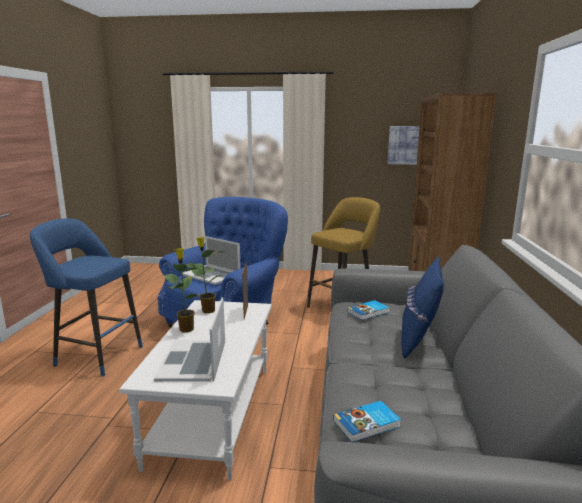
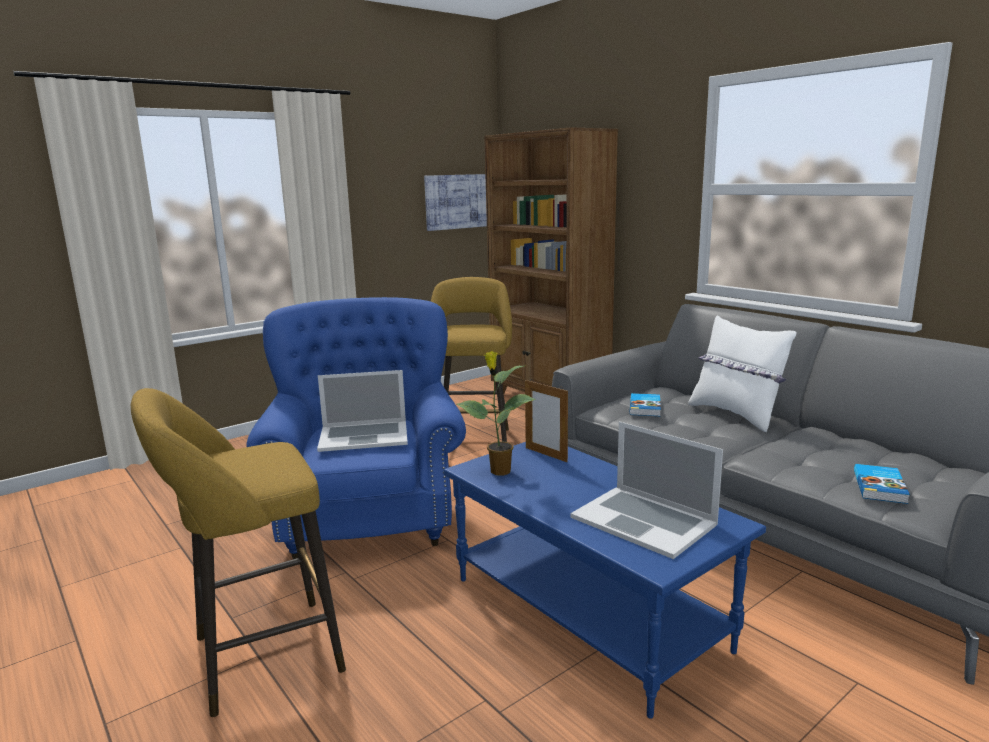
camera: 45 degrees left, 0 degrees up
blue stool [30,218,143,376] -> yellow stool [131,388,346,717]
white coffee table [119,300,272,480] -> blue coffee table [443,442,766,719]
potted plant [164,248,203,333] -> none
blue pillow [401,256,444,359] -> white pillow [688,315,797,432]

